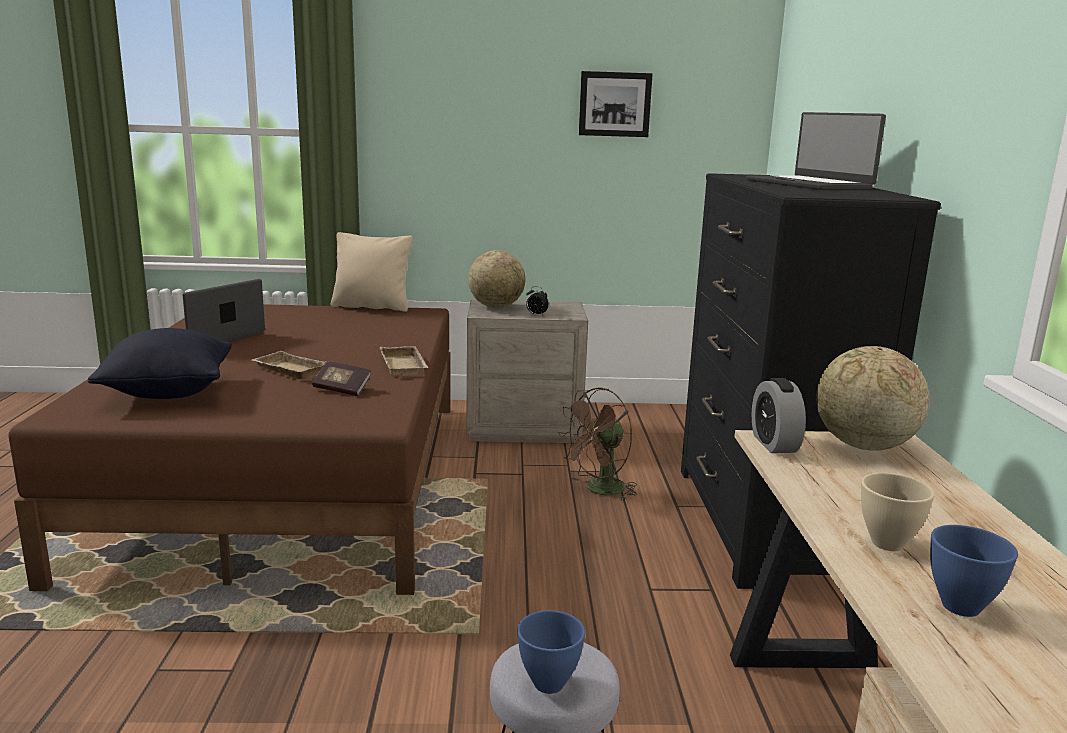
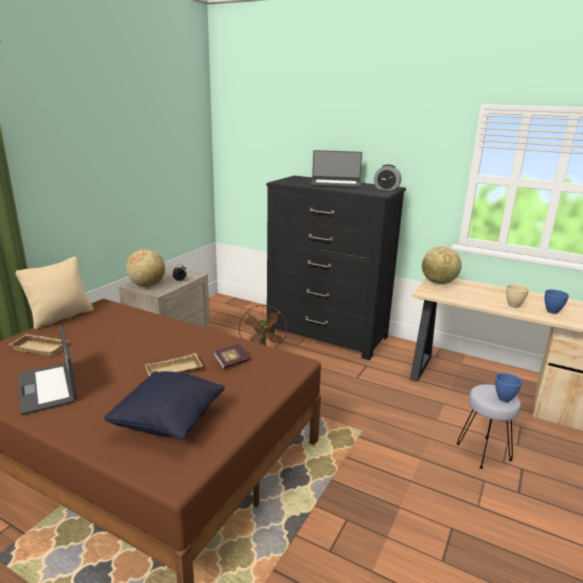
camera: 60 degrees left, 5 degrees up
beige tray [380,346,428,377] -> beige tray moved to [9,334,68,356]
picture [579,71,653,137] -> none
alarm clock [752,378,806,453] -> alarm clock moved to [374,164,401,191]

